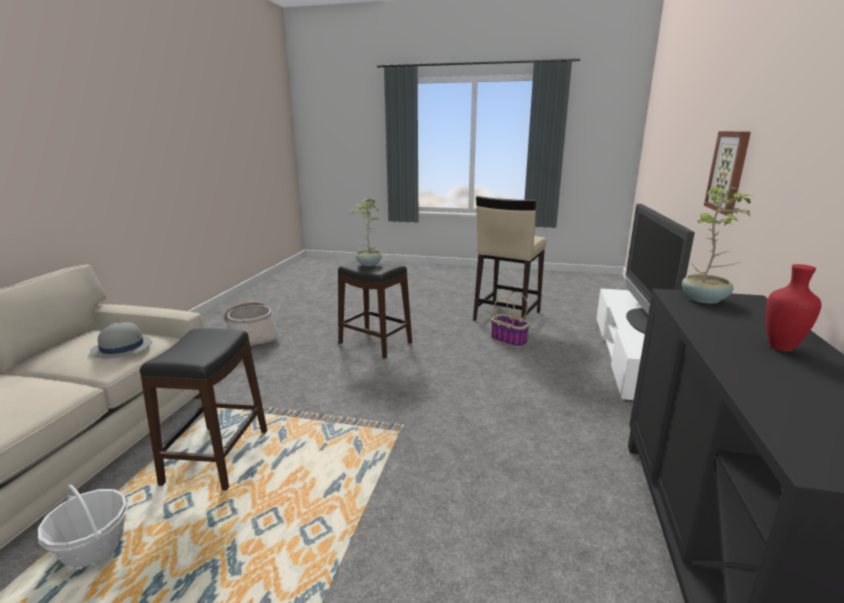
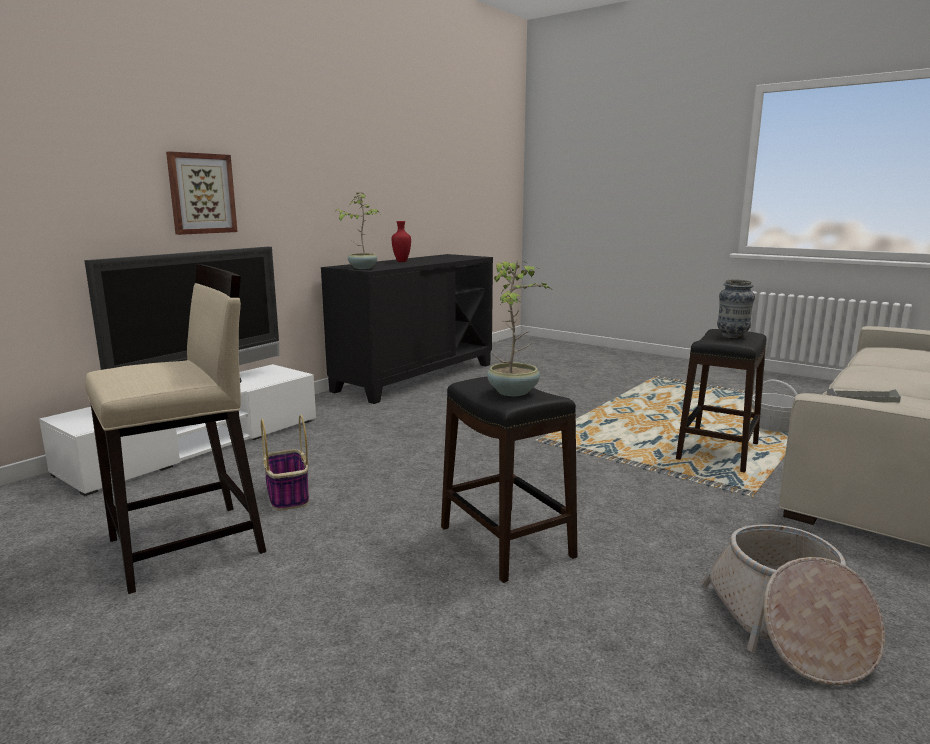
camera: 155 degrees left, 5 degrees down
grey hat [90,322,152,358] -> grey tray [827,388,901,403]
none -> vase [717,279,755,338]

